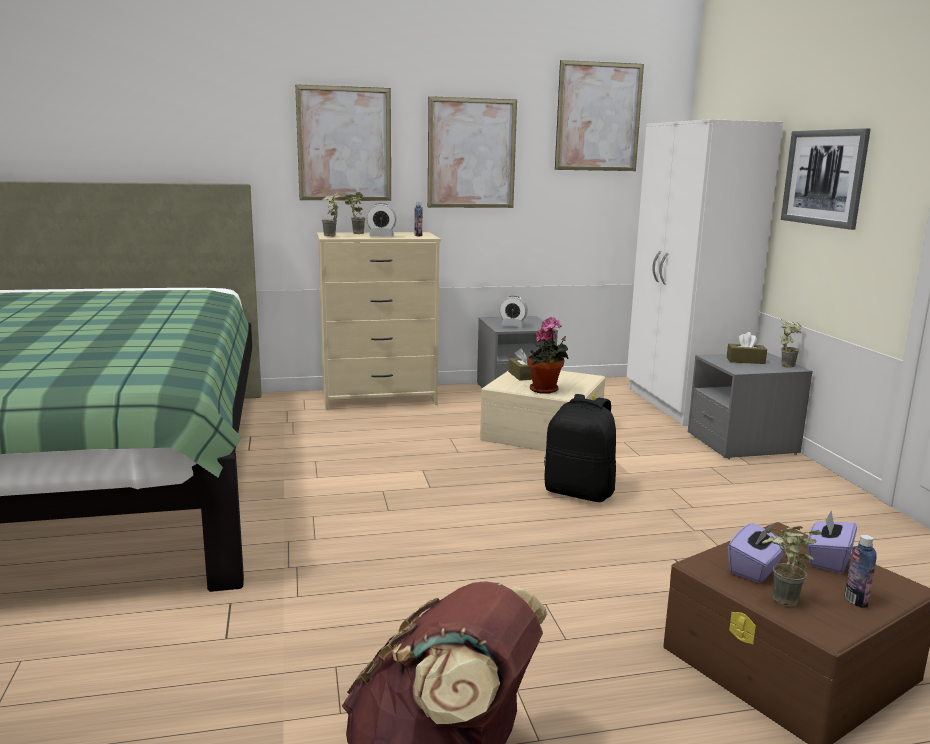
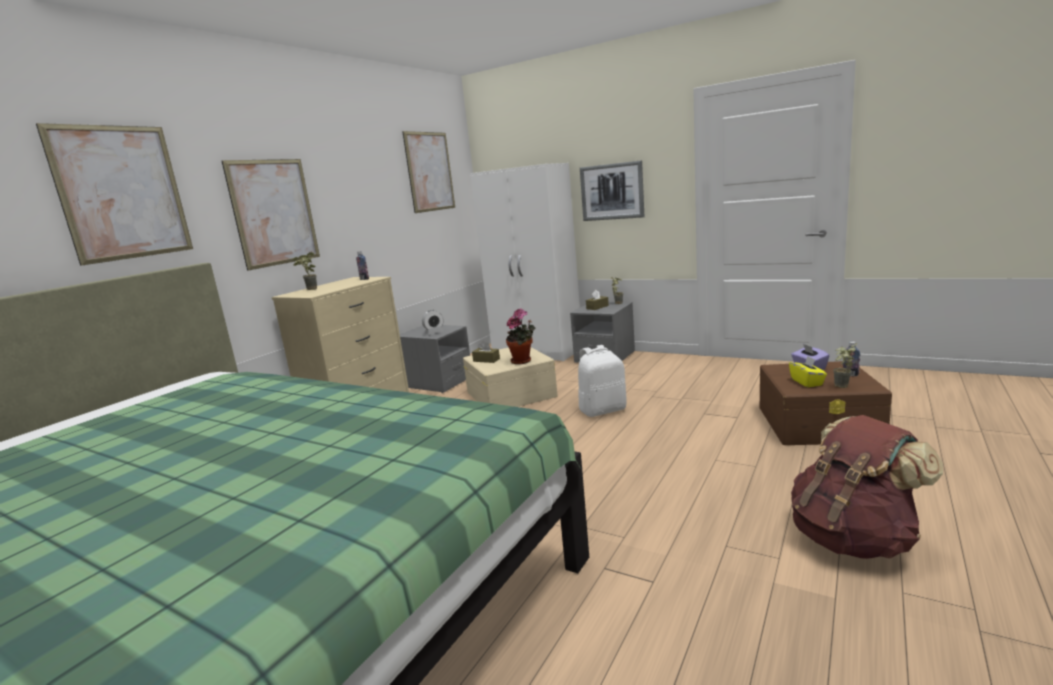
camera: 45 degrees left, 0 degrees up
potted plant [322,192,340,237] -> none
alarm clock [366,203,396,236] -> none
picture [428,96,517,208] -> picture moved to [36,123,193,266]
black backpack [544,394,616,502] -> white backpack [578,345,627,417]
purple tissue box [728,523,788,583] -> yellow tissue box [789,356,827,387]

